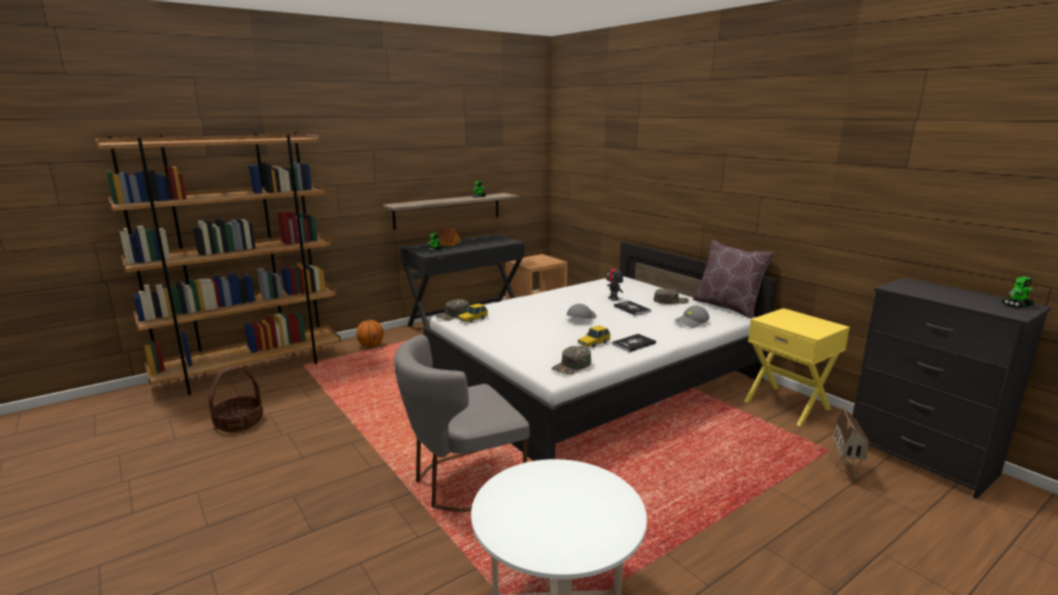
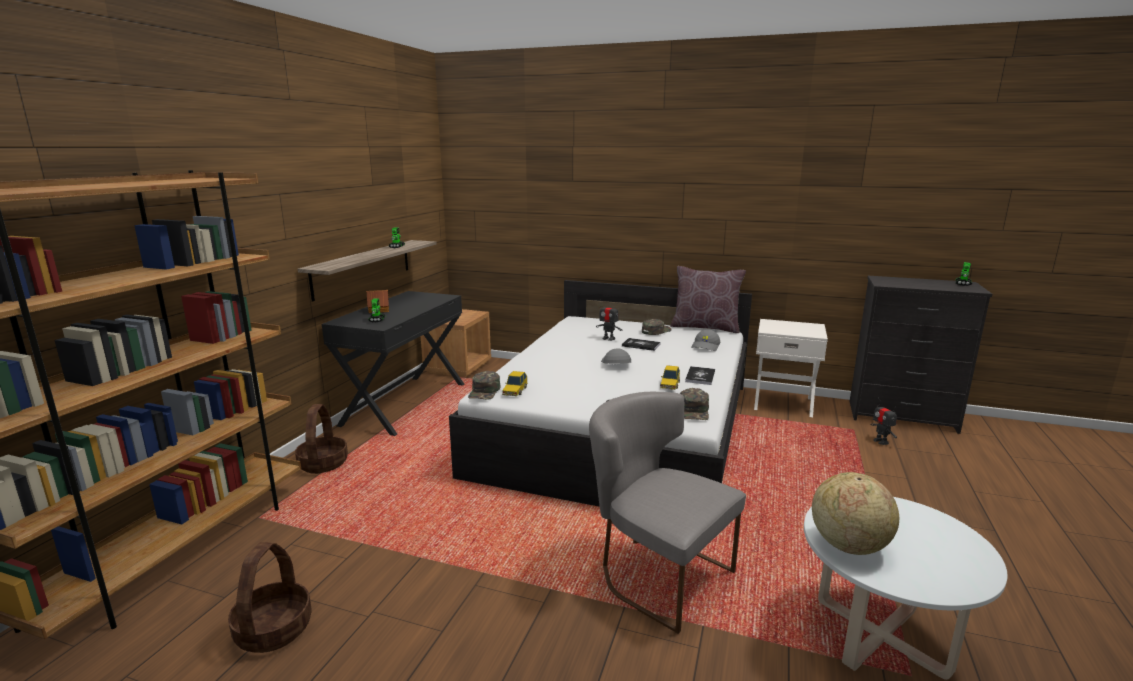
camera: 35 degrees left, 0 degrees up
basketball [356,320,384,347] -> basket [295,404,348,474]
grey chair [394,335,530,512] -> grey chair turned 105 degrees clockwise [589,392,746,634]
yellow nightstand [744,308,850,426] -> white nightstand [754,319,828,417]
toy house [828,407,871,481] -> toy robot [871,398,897,445]
none -> globe [812,472,899,555]

